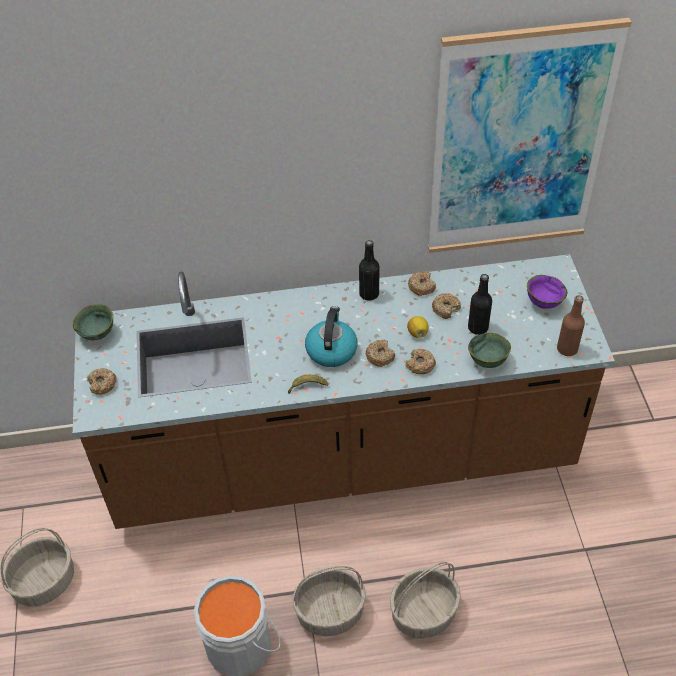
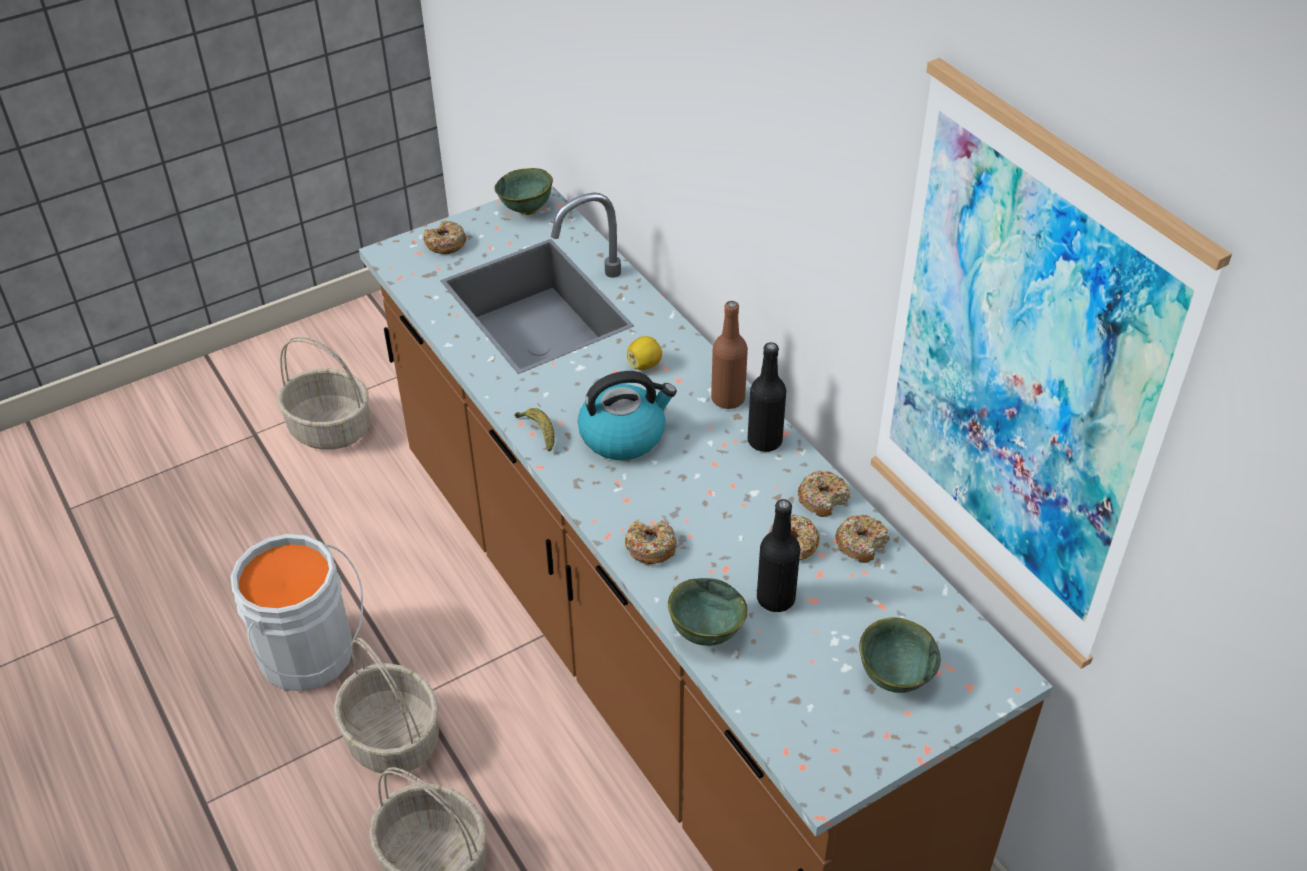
camera: 65 degrees right, 5 degrees down
donut [366,339,395,367] -> donut moved to [835,515,890,563]
lemon [407,316,429,338] -> lemon moved to [627,336,662,370]
purple bowl [527,275,567,309] -> green bowl [859,617,941,693]
brown bottle [557,295,585,356] -> brown bottle moved to [711,301,748,409]

